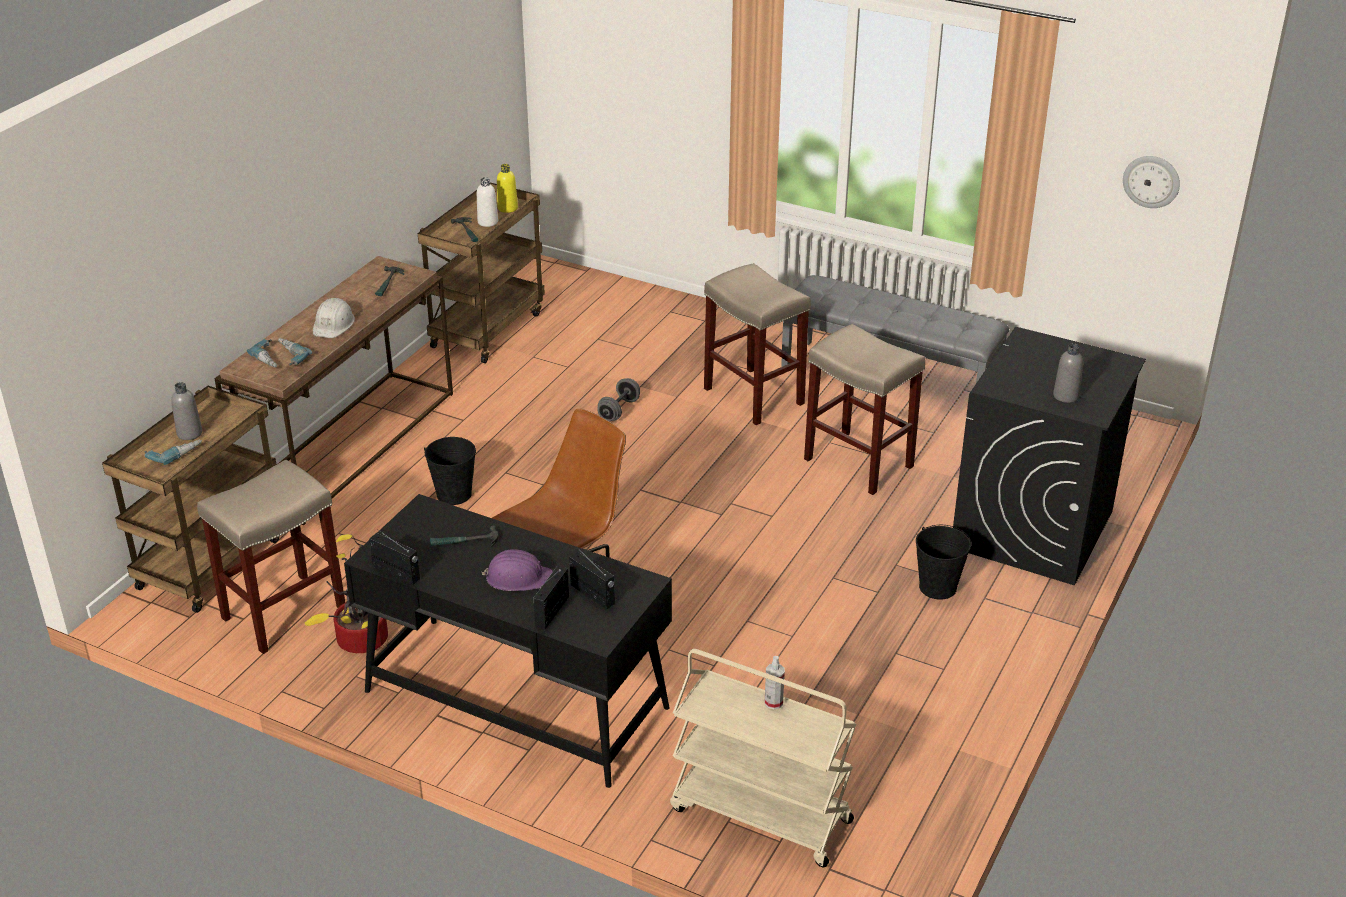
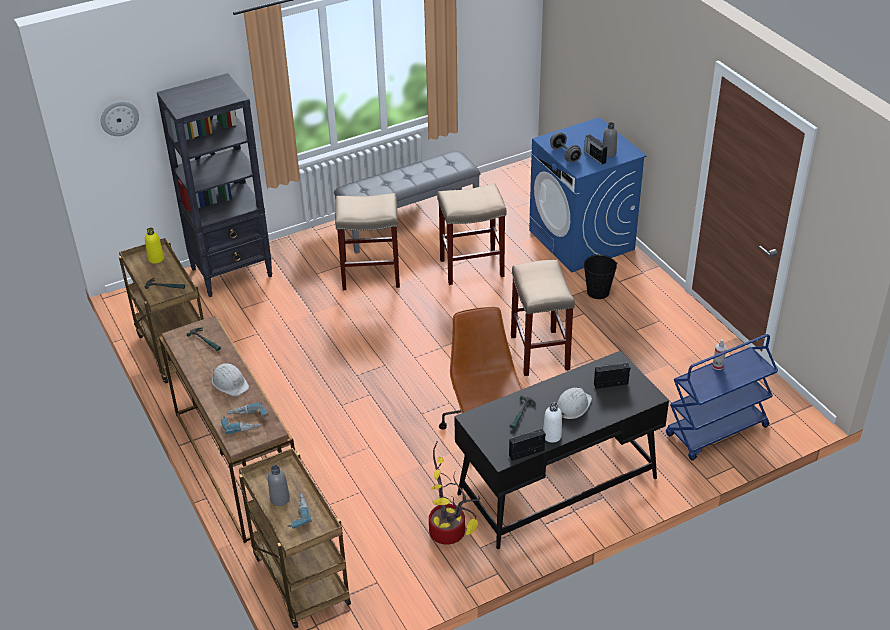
camera: 55 degrees left, 5 degrees up
beige stool [197,460,345,654] -> beige stool moved to [511,260,575,376]
black bucket [424,437,476,505] -> none
white bottle [477,177,498,227] -> white bottle moved to [543,402,562,443]
purple hard hat [482,549,553,591] -> white hard hat [557,388,592,419]
radio [533,566,569,629] -> radio moved to [584,134,607,165]
grey dumbbell [597,378,640,421] -> grey dumbbell moved to [550,133,581,162]
beige cart [670,649,856,867] -> blue cart [666,334,778,460]
black washing machine [953,327,1146,586] -> blue washing machine [529,117,647,272]
wall clock [1123,156,1180,208] -> wall clock moved to [101,101,139,136]
none -> black bookcase [157,73,273,297]

